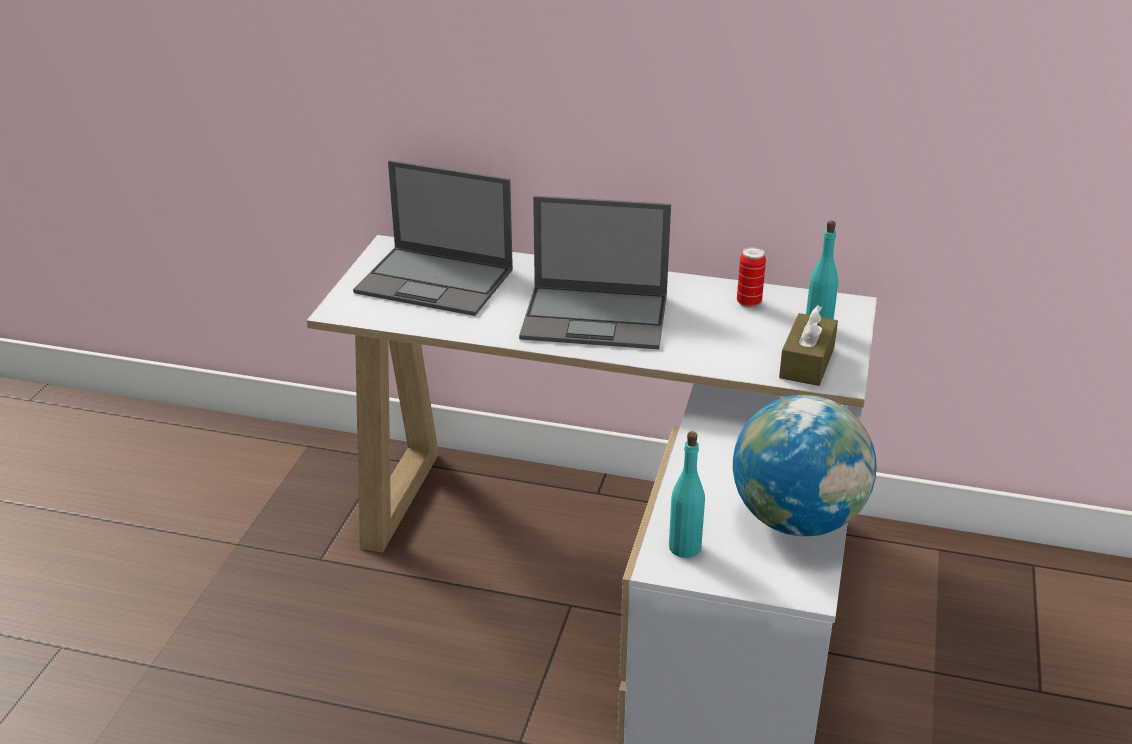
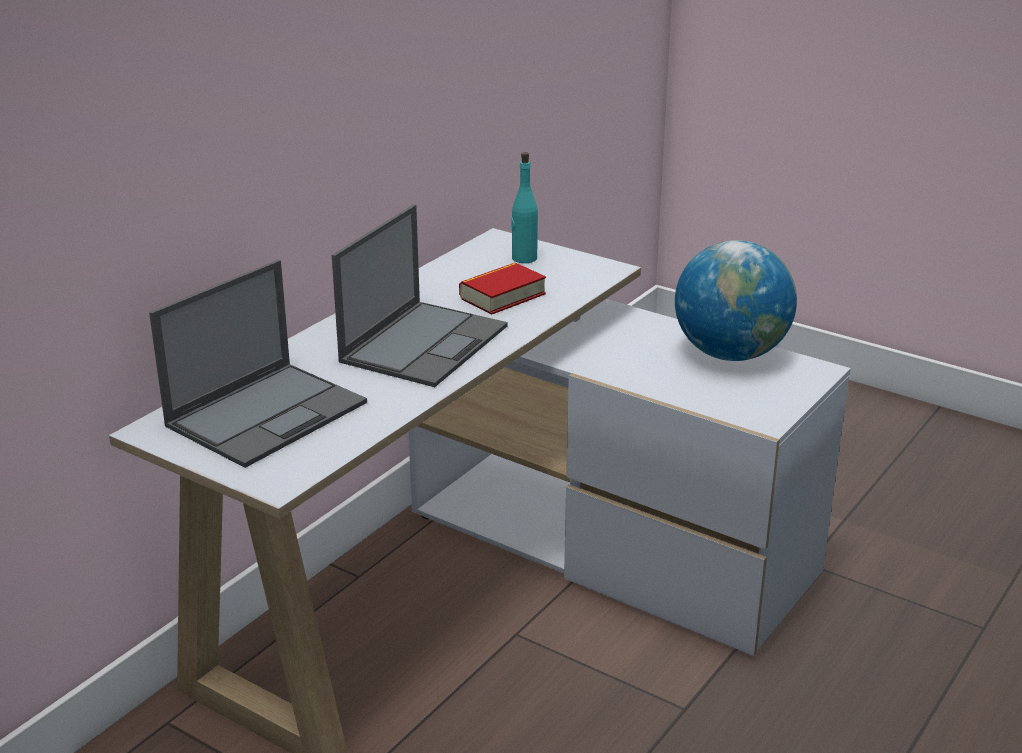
camera: 70 degrees left, 5 degrees down
turquoise bottle [669,431,705,558] -> none
can [737,247,766,308] -> none
brown tissue box [779,305,838,386] -> none
none -> book [459,263,546,314]

